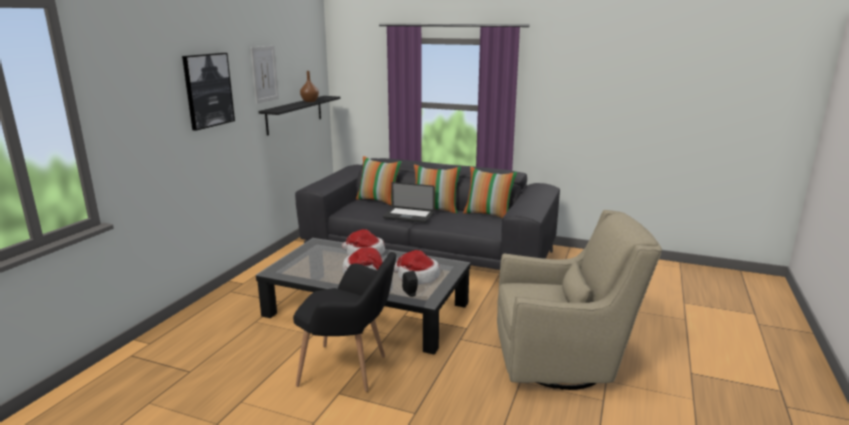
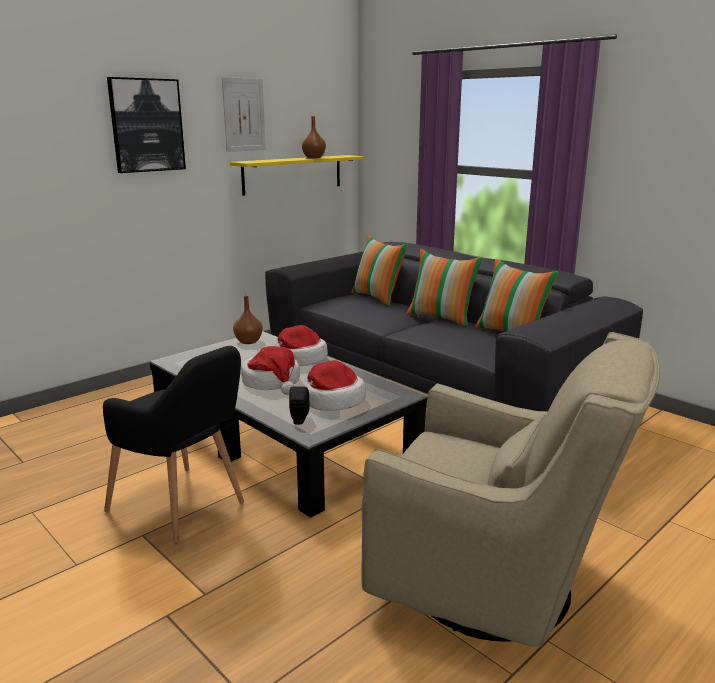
camera: 25 degrees right, 0 degrees up
black shelf [259,96,340,136] -> yellow shelf [230,155,365,196]
laptop [383,182,435,223] -> none
none -> brown vase [233,296,263,344]

